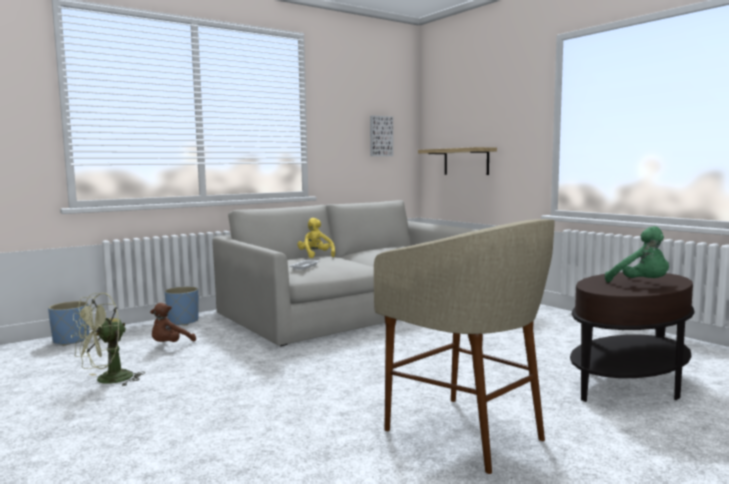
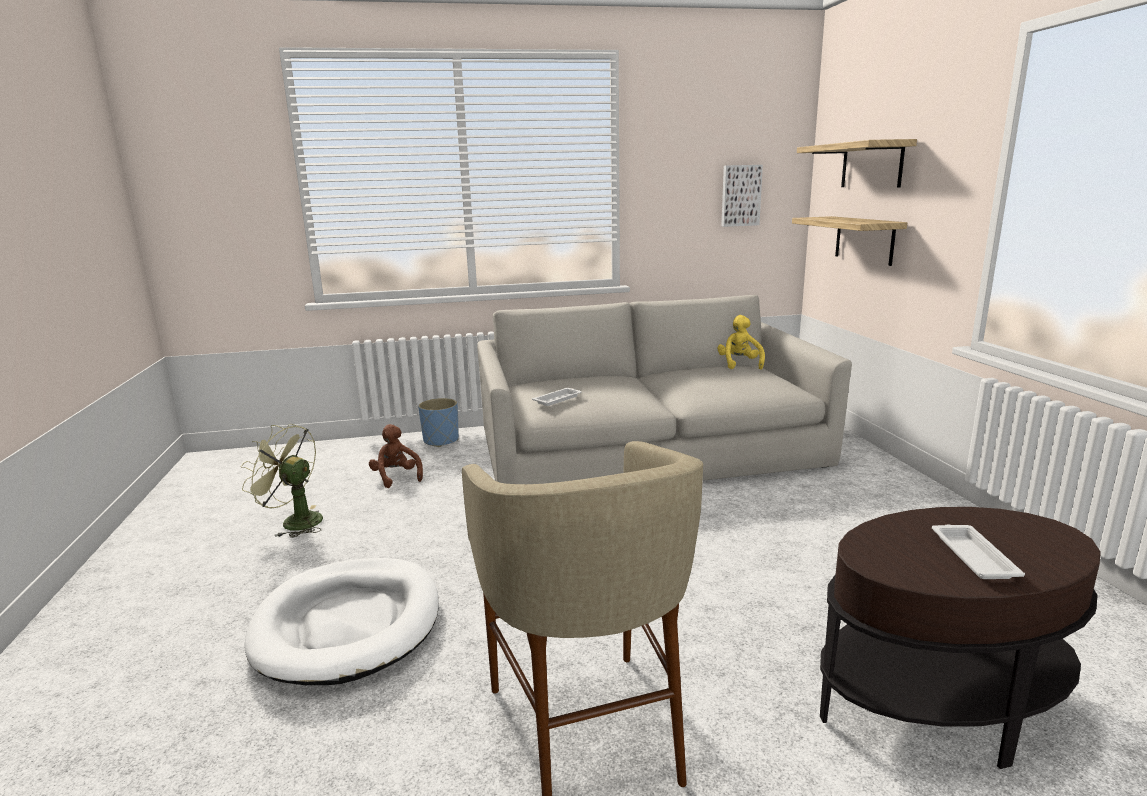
camera: 25 degrees right, 10 degrees up
blue planter [48,301,89,346] -> none
green fan [71,293,145,386] -> green fan turned 45 degrees clockwise [241,424,323,538]
brown plush toy [150,303,196,342] -> brown plush toy turned 90 degrees clockwise [369,424,423,488]
yellow plush toy [297,218,335,258] -> yellow plush toy moved to [718,315,765,370]
green plush toy [605,226,669,282] -> white tray [932,525,1025,579]
none -> white dog bed [245,558,439,685]
none -> shelf [797,139,917,188]

